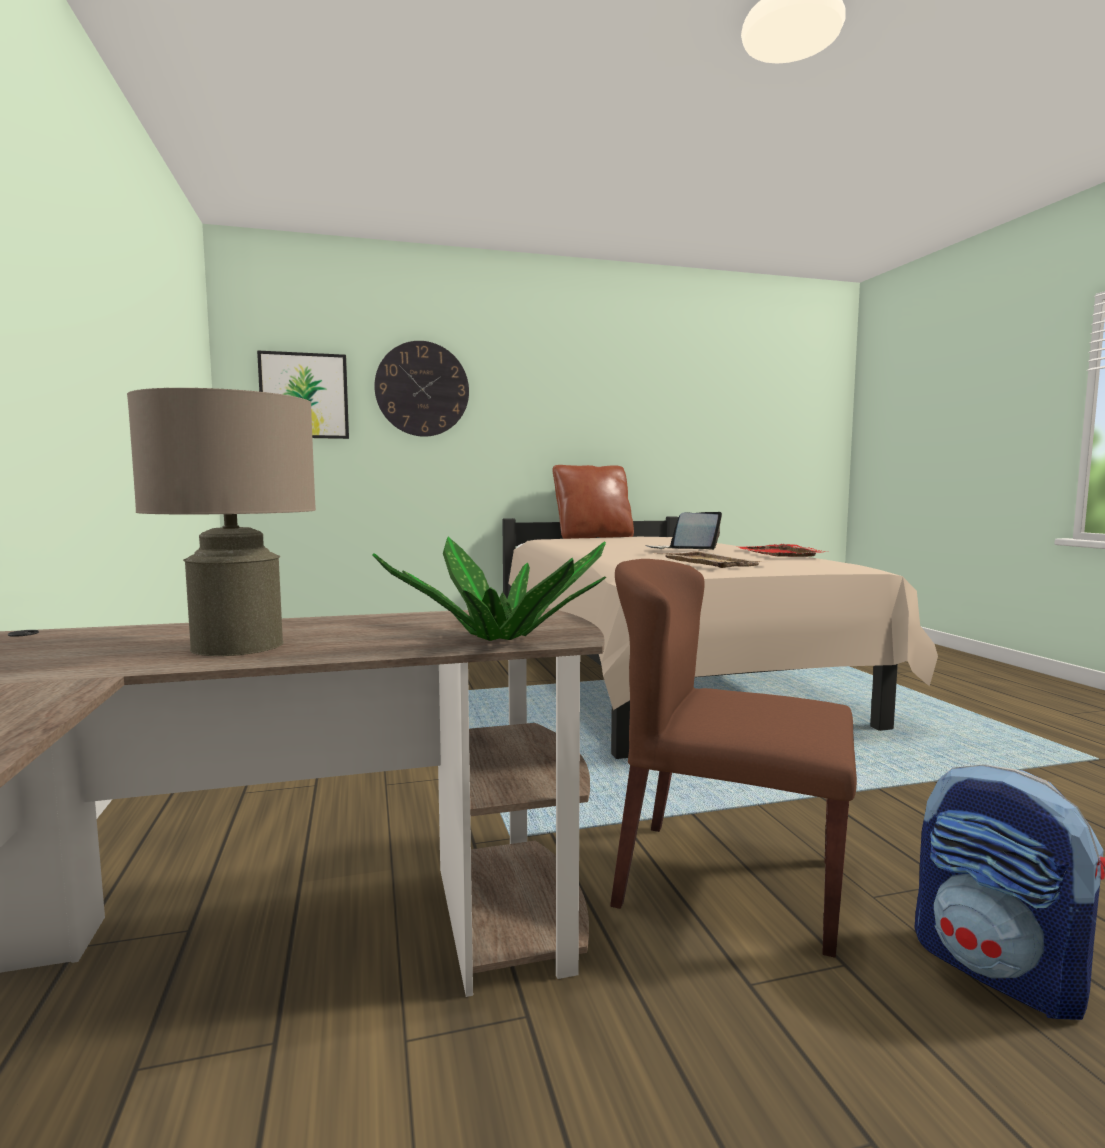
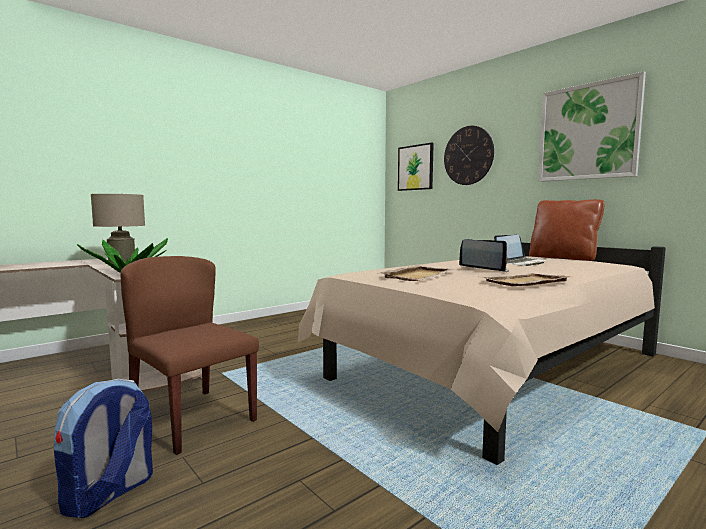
camera: 65 degrees right, 0 degrees up
brown chair [610,559,857,958] -> brown chair turned 45 degrees counterclockwise [120,256,259,455]
red tray [739,544,826,557] -> beige tray [480,273,571,286]
none -> laptop [494,235,546,266]
none -> picture [538,71,646,182]

